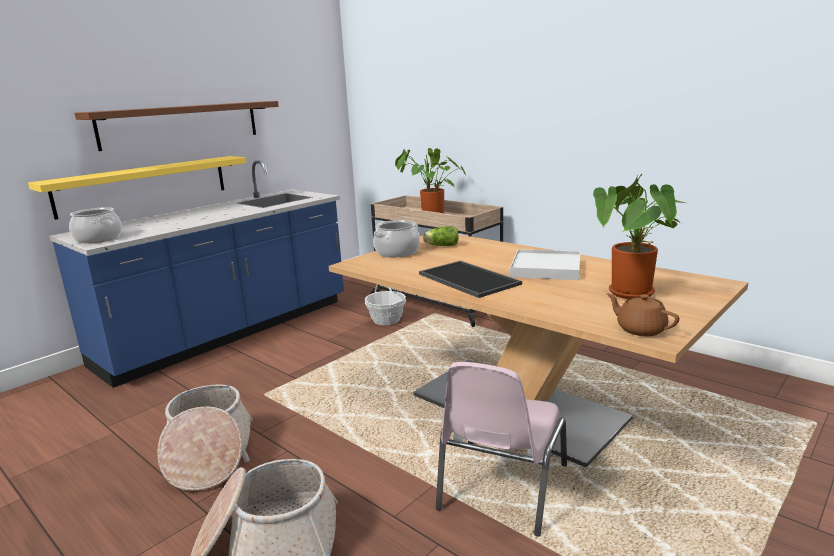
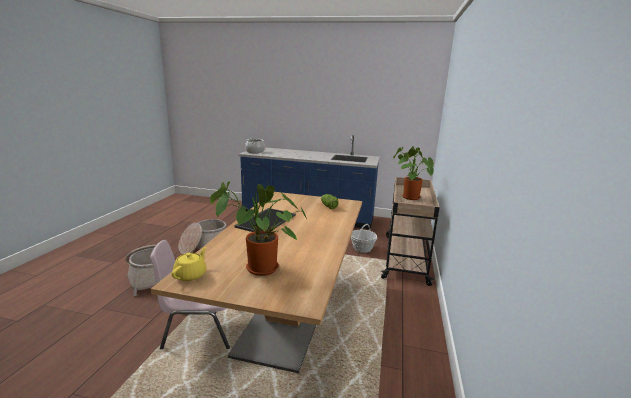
camera: 60 degrees right, 0 degrees up
yellow shelf [28,156,246,220] -> none
brown shelf [75,101,279,151] -> none
cooking pot [373,220,420,257] -> none
white tray [510,249,580,280] -> none
brown teapot [607,293,679,336] -> yellow teapot [172,247,206,281]

